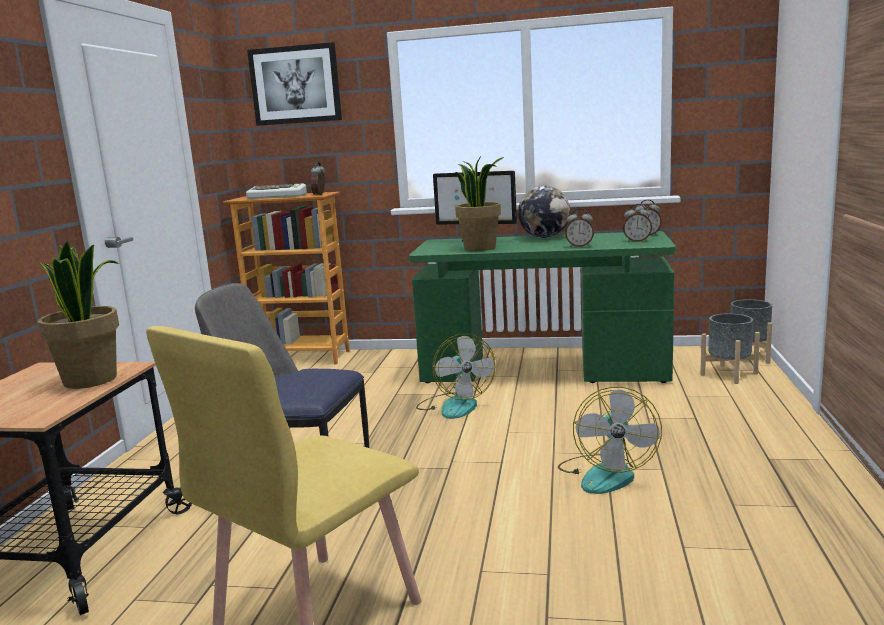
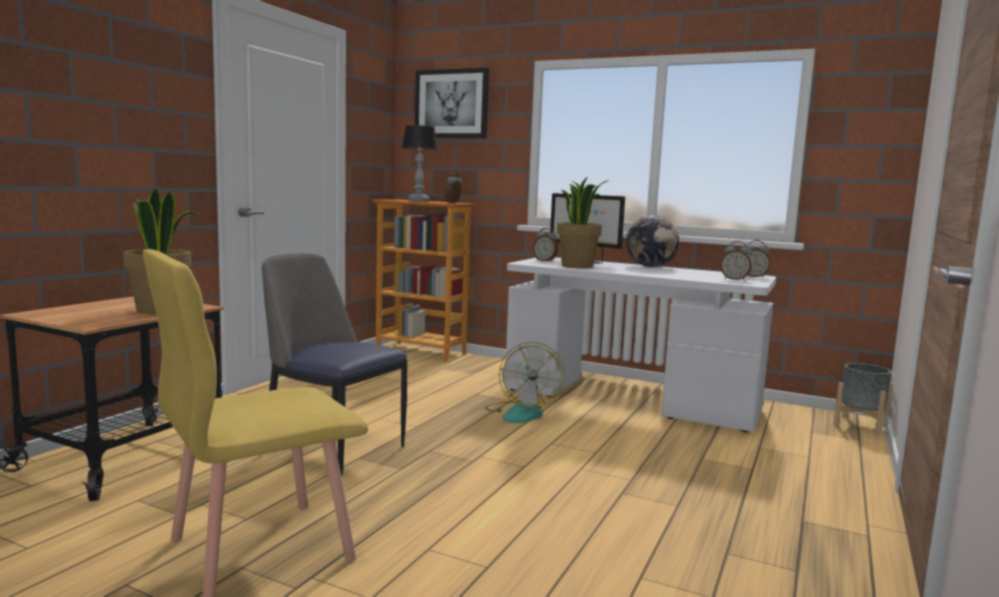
camera: 15 degrees right, 5 degrees down
keyboard [246,184,307,199] -> table lamp [402,125,438,202]
green desk [409,231,676,383] -> white desk [505,257,776,433]
fan [558,387,662,494] -> none
alarm clock [565,209,594,247] -> alarm clock moved to [533,228,558,262]
grey planter [700,313,760,384] -> none

